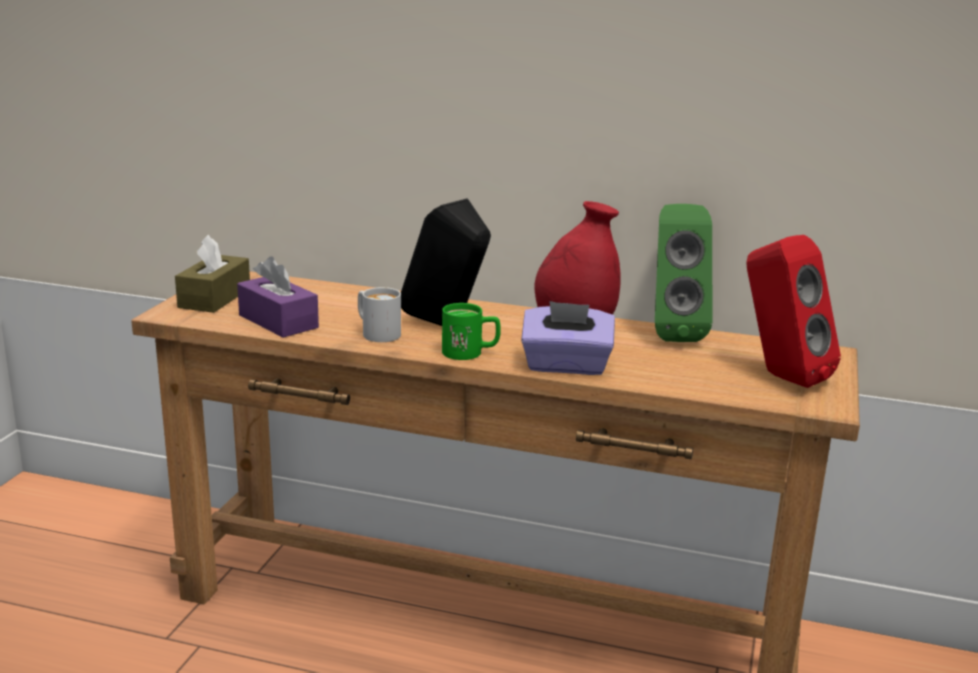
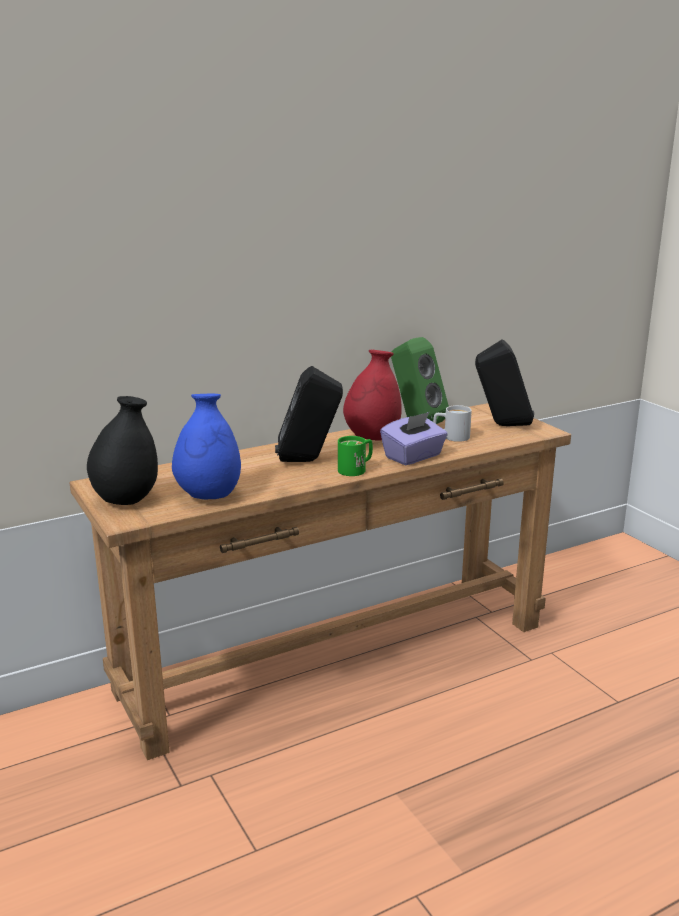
camera: 45 degrees left, 0 degrees up
brown tissue box [175,235,250,313] -> black vase [87,396,158,505]
purple tissue box [237,256,319,338] -> blue vase [172,394,241,499]
white mug [358,287,401,342] -> white mug moved to [433,405,472,442]
red speaker [746,235,841,388] -> black speaker [475,339,534,426]

